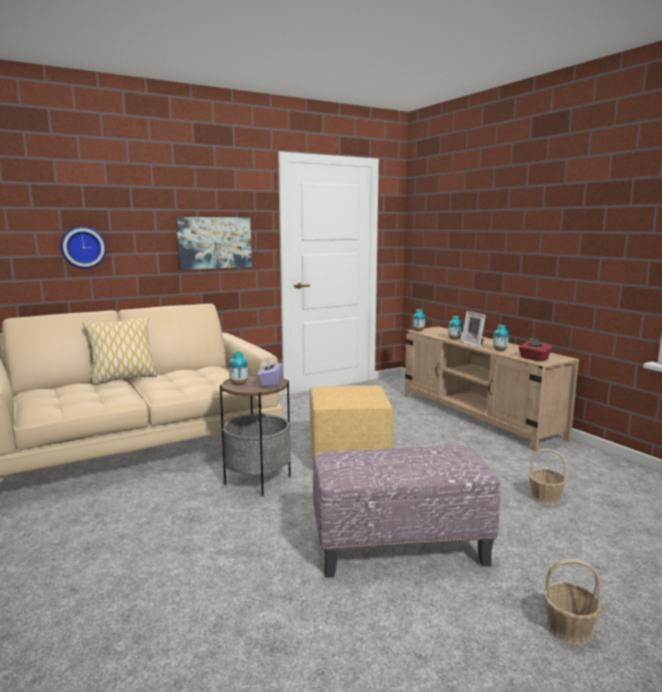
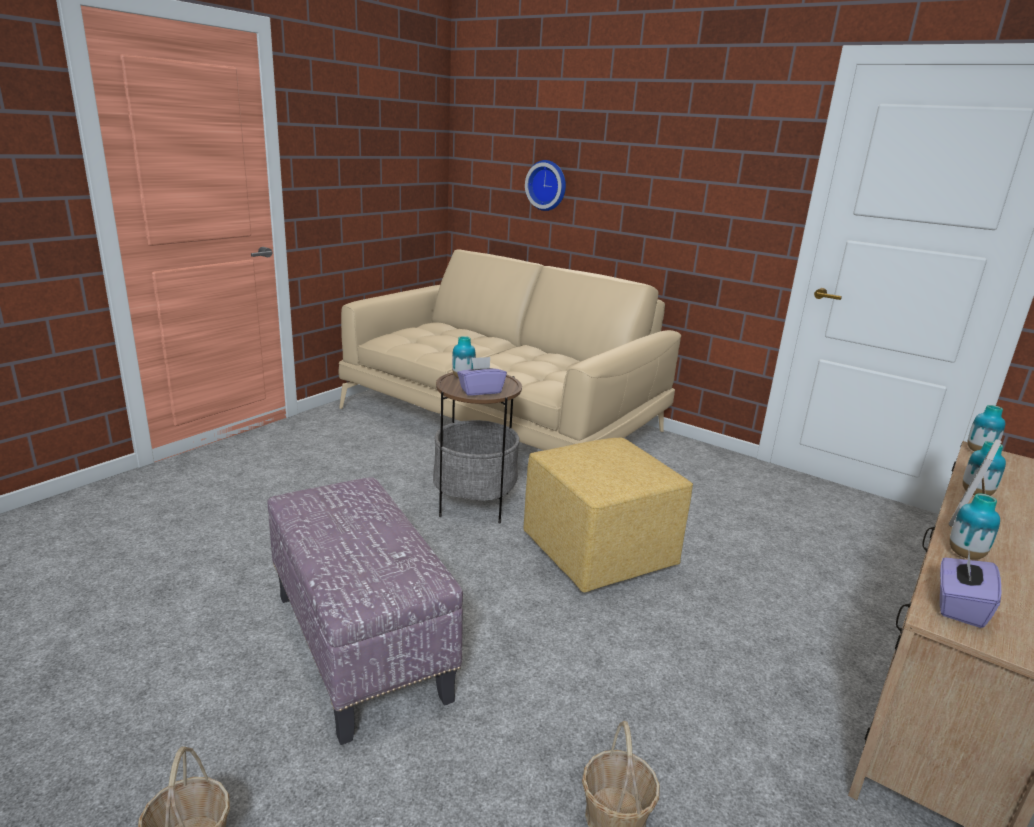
camera: 65 degrees right, 10 degrees up
pillow [83,316,157,385] -> none
picture [176,217,252,270] -> none
red tissue box [519,337,552,361] -> purple tissue box [940,551,1001,628]

